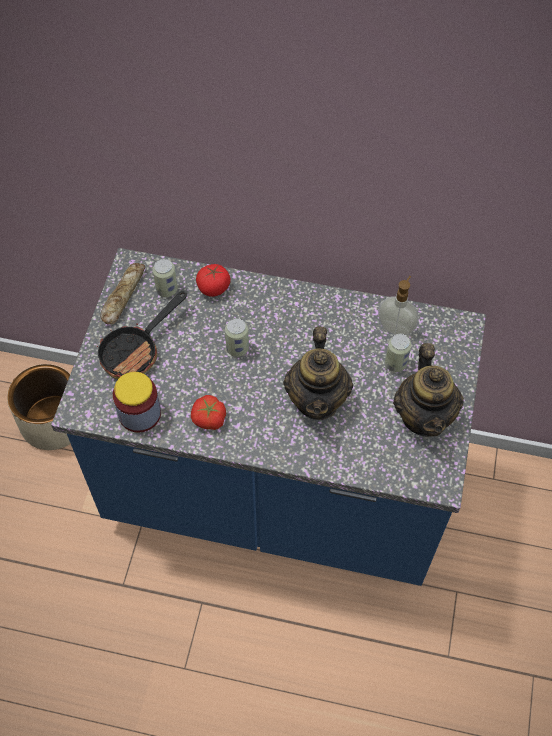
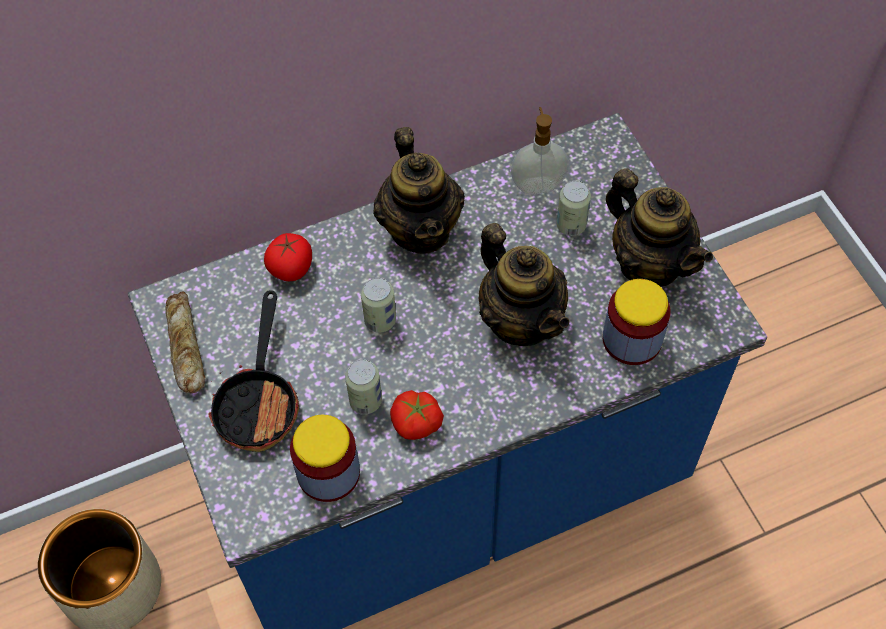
camera: 35 degrees left, 0 degrees up
can [153,259,178,297] -> can moved to [345,359,382,414]
none -> teapot [373,127,465,254]
none -> jar [603,279,671,365]

